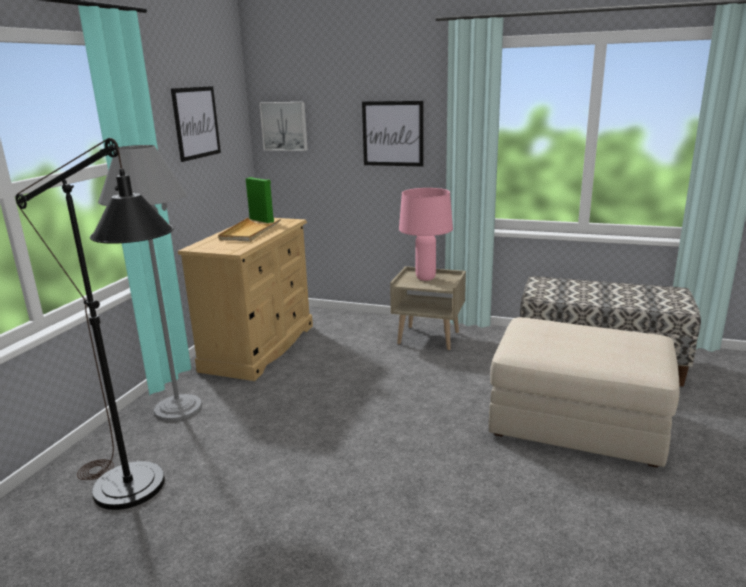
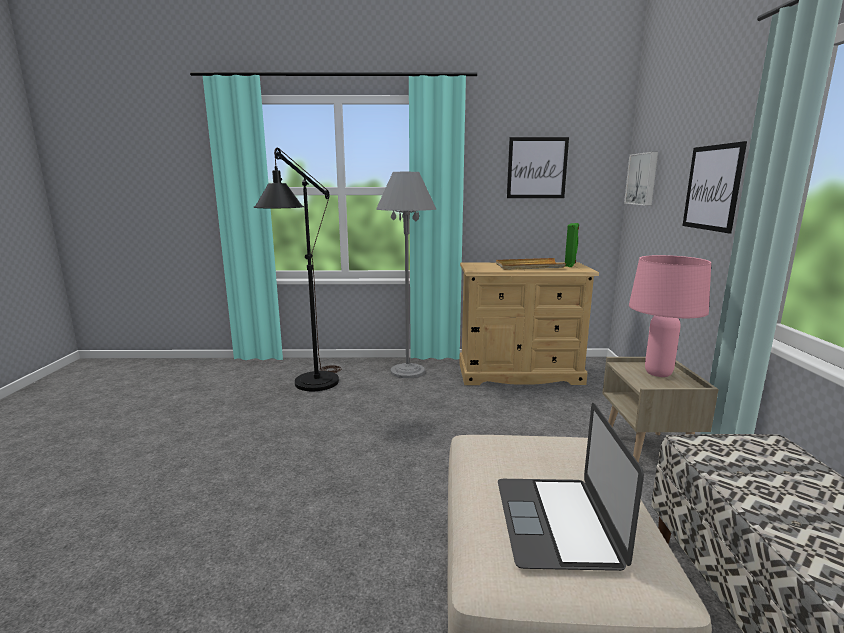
camera: 70 degrees right, 5 degrees down
none -> laptop [498,403,644,571]

